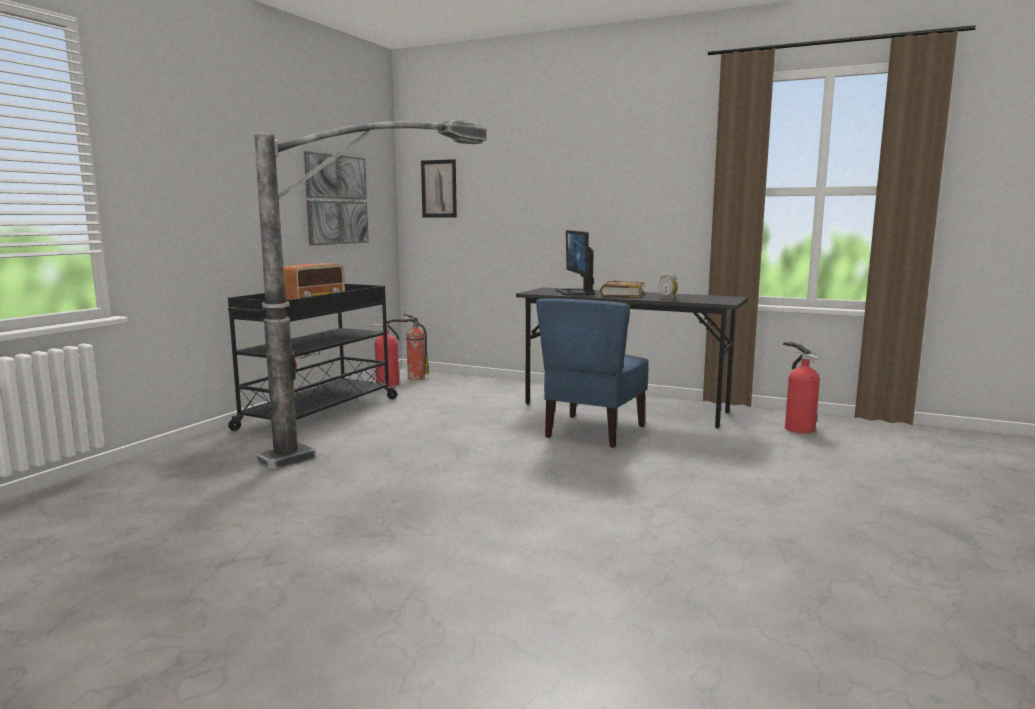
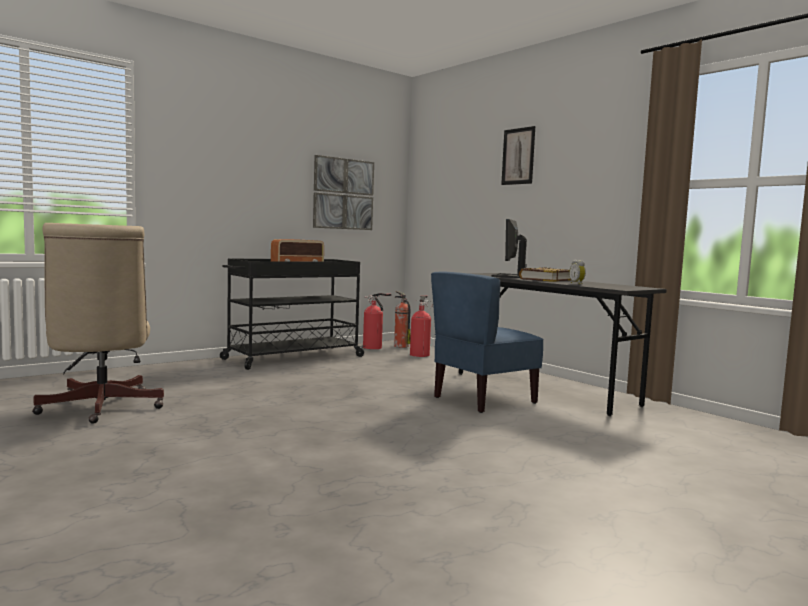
camera: 25 degrees right, 5 degrees down
floor lamp [254,119,487,469] -> none
picture [421,159,457,218] -> picture moved to [501,126,535,185]
fire extinguisher [783,342,820,434] -> fire extinguisher moved to [410,295,433,357]
none -> beige office chair [32,223,164,424]

